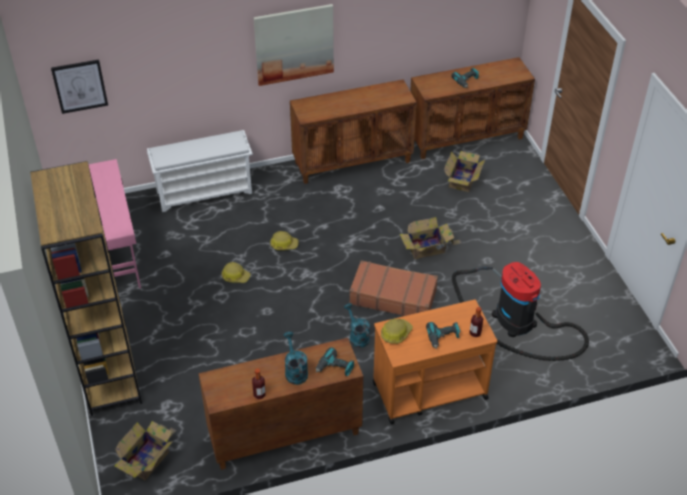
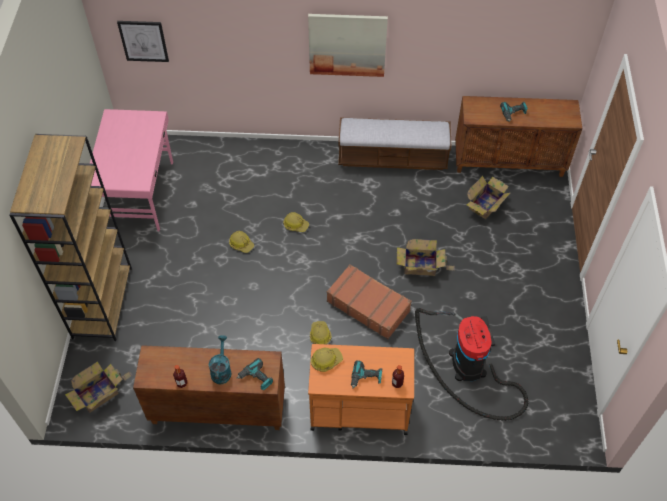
camera: 20 degrees right, 10 degrees up
white shoe rack [147,130,253,212] -> none
brown cabinet [290,79,417,184] -> bench [338,118,451,170]
turquoise watering can [344,303,370,348] -> hard hat [310,321,332,344]

